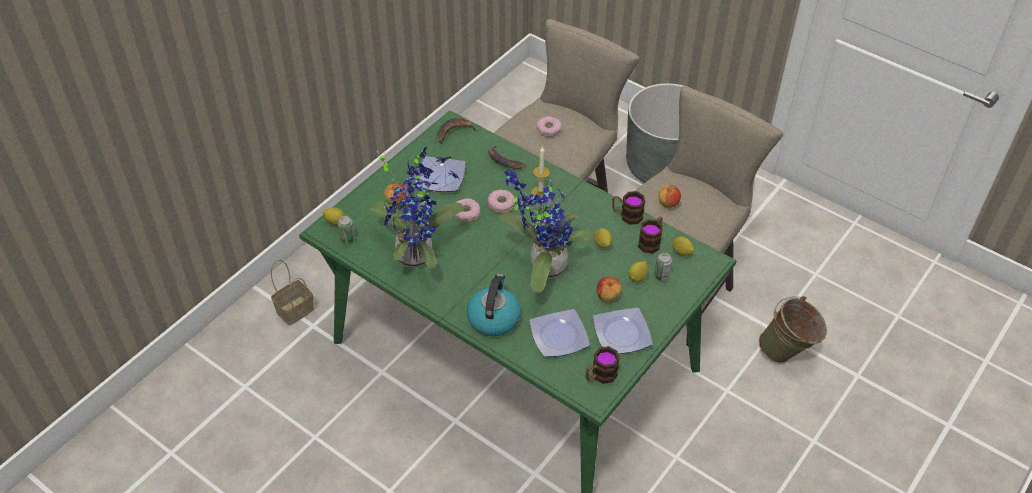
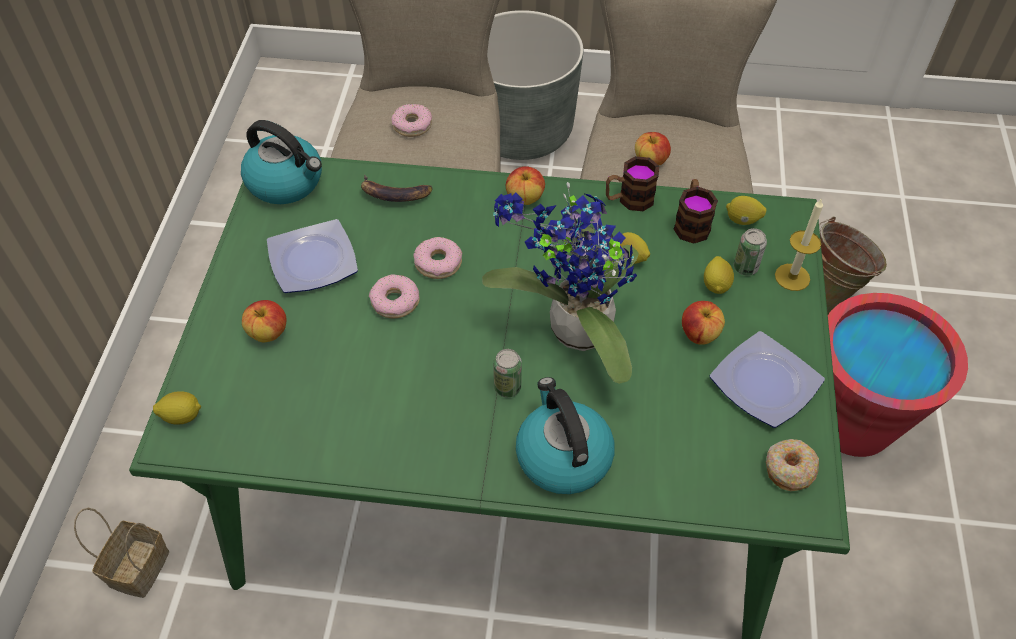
camera: 30 degrees left, 5 degrees up
can [338,216,355,244] -> can moved to [493,349,522,397]
potted plant [369,147,464,269] -> none
banana [437,117,478,143] -> kettle [241,120,322,204]
plate [529,309,590,357] -> none
candle [531,147,550,201] -> candle moved to [775,198,823,291]
mug [586,346,620,384] -> donut [766,439,819,491]
none -> apple [506,166,545,205]
none -> red bucket [828,293,968,457]

